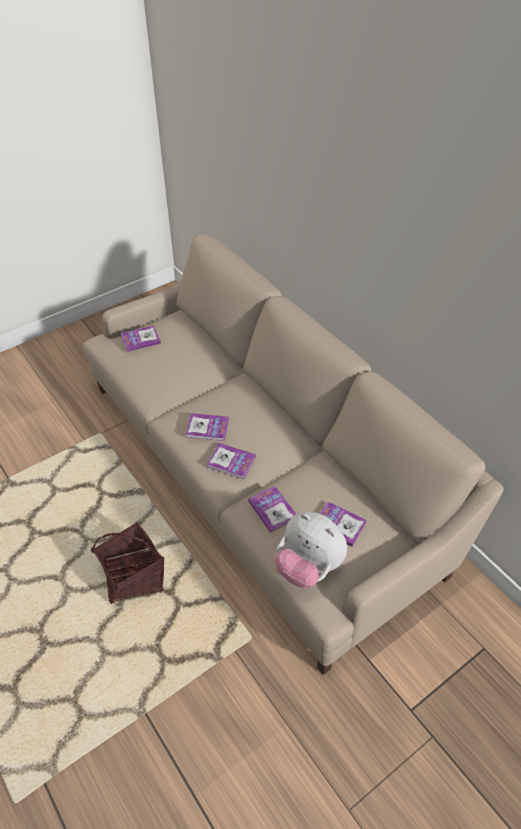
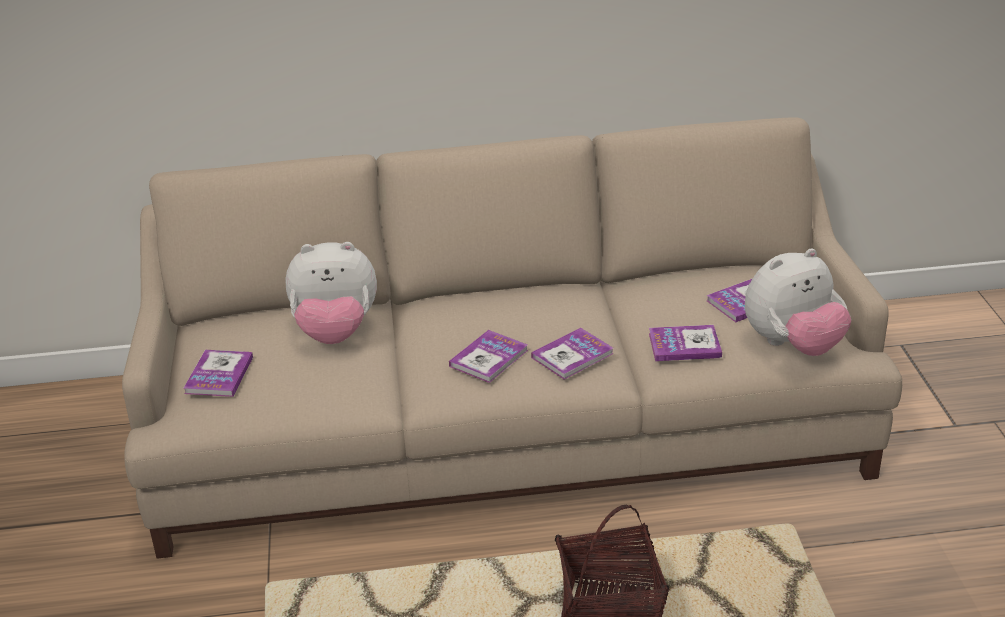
camera: 60 degrees left, 15 degrees down
none -> plush toy [285,242,377,344]

